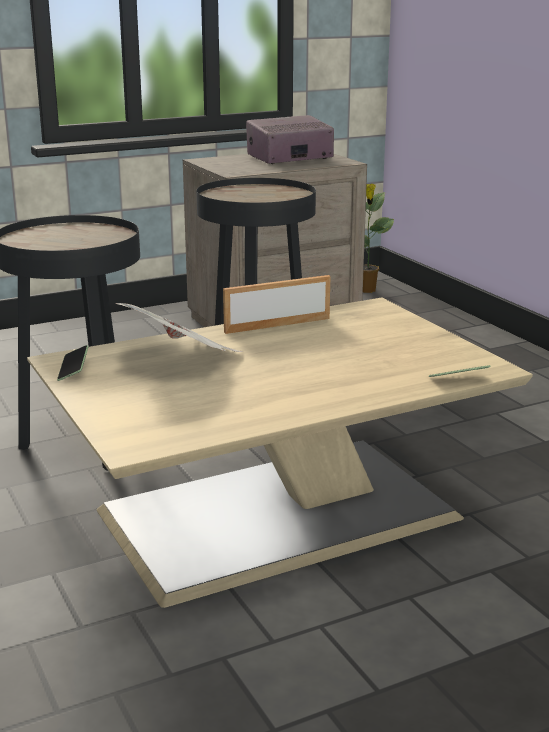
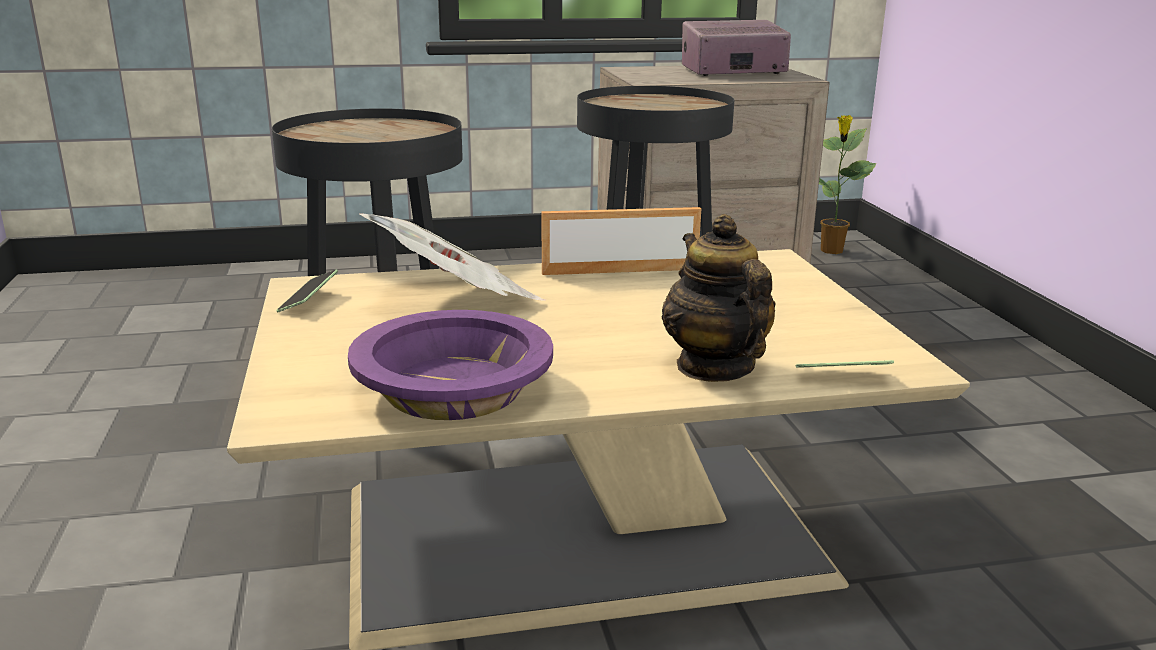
camera: 15 degrees right, 0 degrees up
none -> purple bowl [348,310,553,420]
none -> teapot [662,214,775,382]

